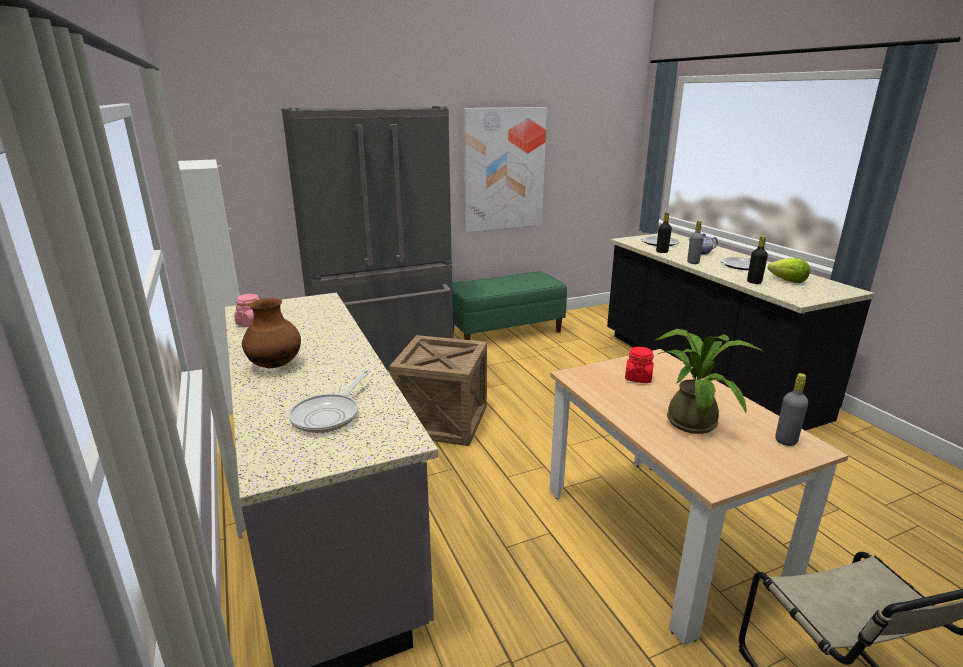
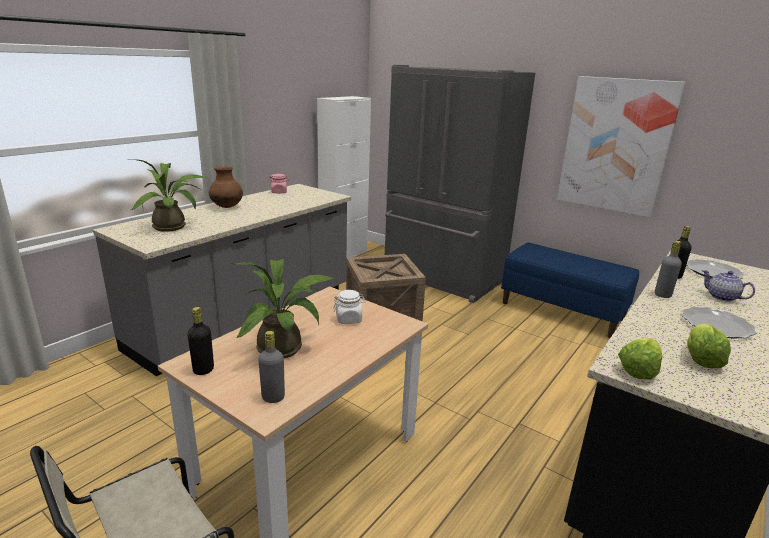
camera: 60 degrees right, 0 degrees up
frying pan [289,369,371,433] -> potted plant [128,159,207,232]
green bench [452,271,567,340] -> blue bench [501,243,639,338]
red jar [625,347,654,383] -> white jar [333,290,366,324]
black bottle [747,236,768,284] -> black bottle moved to [188,307,214,375]
none -> lettuce [618,337,662,379]

